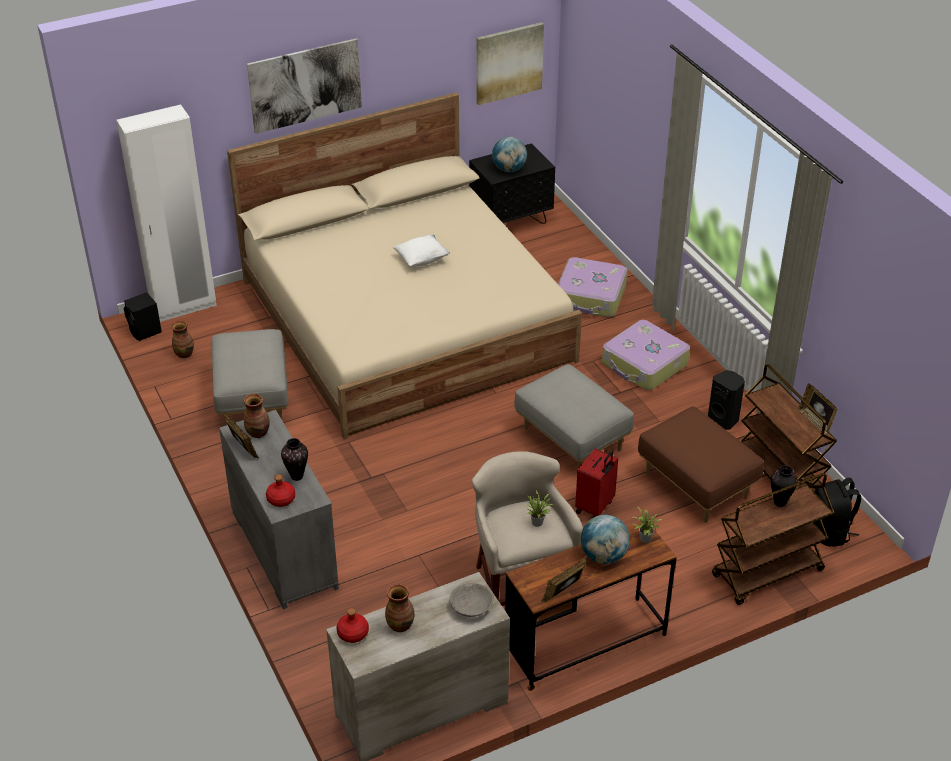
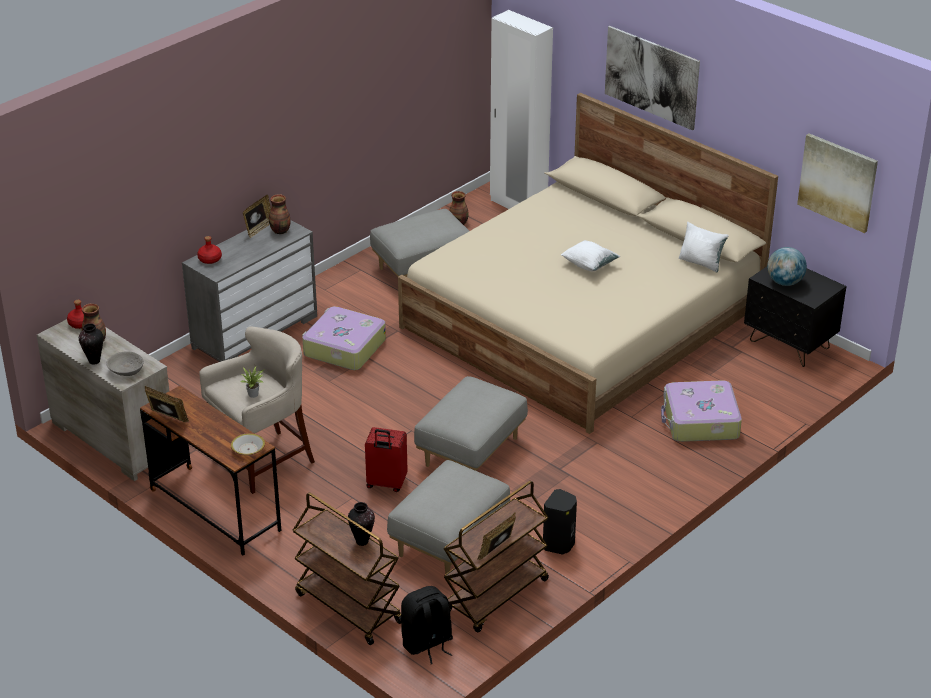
camera: 70 degrees right, 5 degrees down
black speaker [124,292,162,341] -> none
vase [281,438,308,481] -> vase moved to [79,323,103,365]
globe [581,515,630,564] -> none
suitcase [602,320,690,391] -> suitcase moved to [302,306,386,370]
potted plant [633,506,663,543] -> bowl [231,433,265,456]
brown ottoman [638,406,764,523] -> grey ottoman [387,460,510,574]
none -> white pillow [679,222,729,272]

